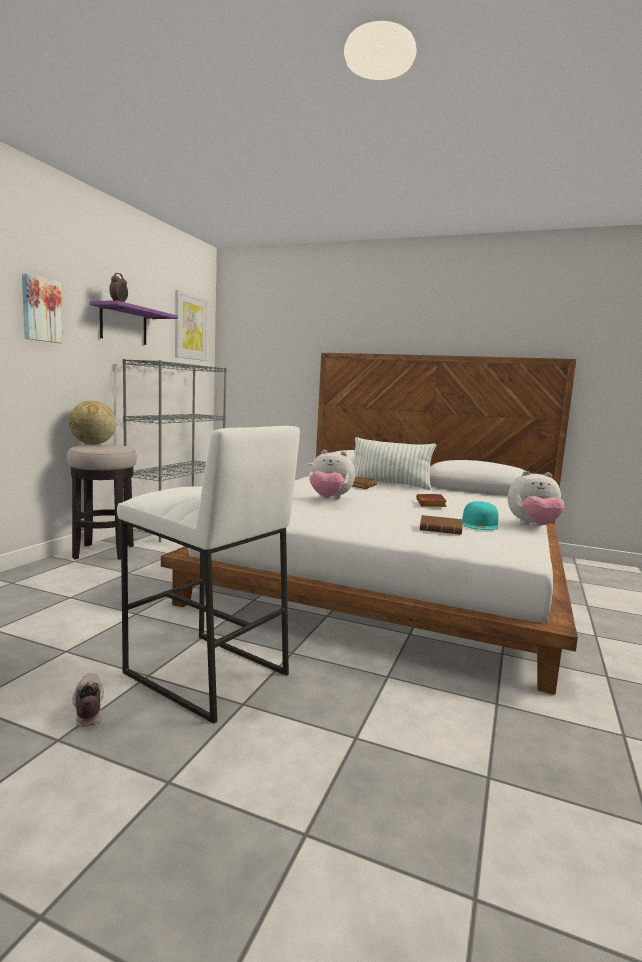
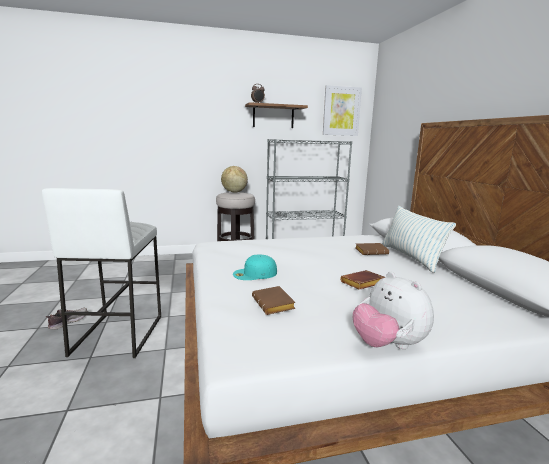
camera: 55 degrees right, 5 degrees up
picture [22,273,63,343] -> none
purple shelf [90,300,178,345] -> brown shelf [245,102,308,128]
plush toy [309,450,355,500] -> none
turquoise cap [462,501,499,530] -> turquoise cap moved to [233,254,277,280]

